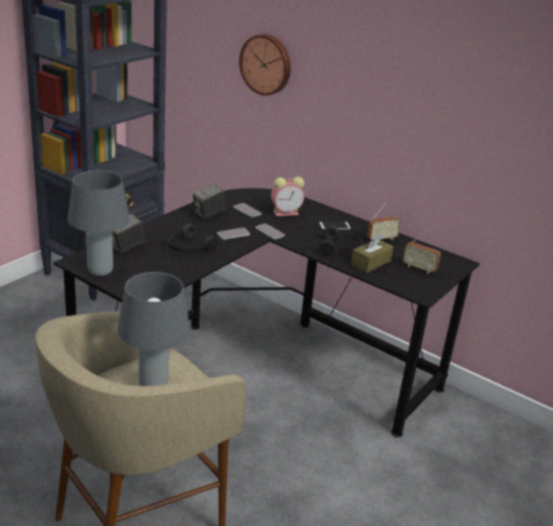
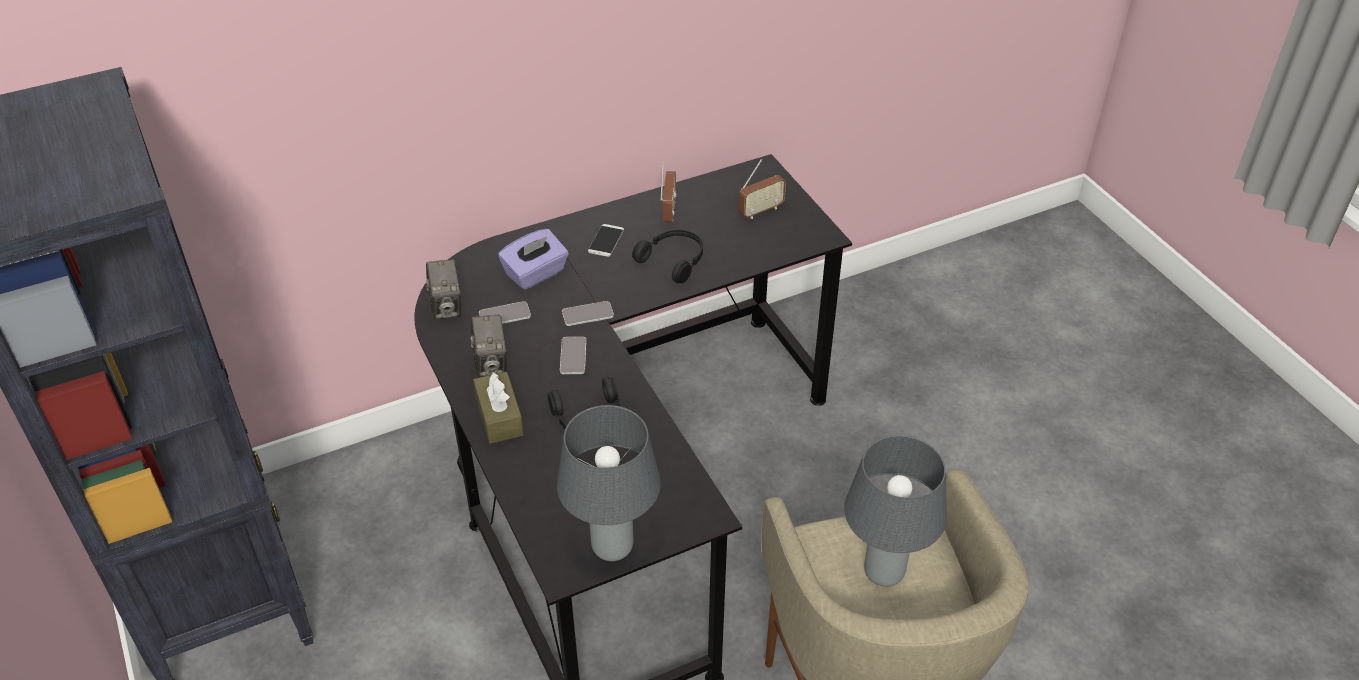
camera: 60 degrees left, 15 degrees up
camera [112,214,145,254] -> camera moved to [426,259,461,320]
wall clock [239,34,291,96] -> none
alarm clock [271,177,304,216] -> purple tissue box [498,229,569,290]
brown tissue box [351,234,393,273] -> brown tissue box moved to [473,371,524,444]

